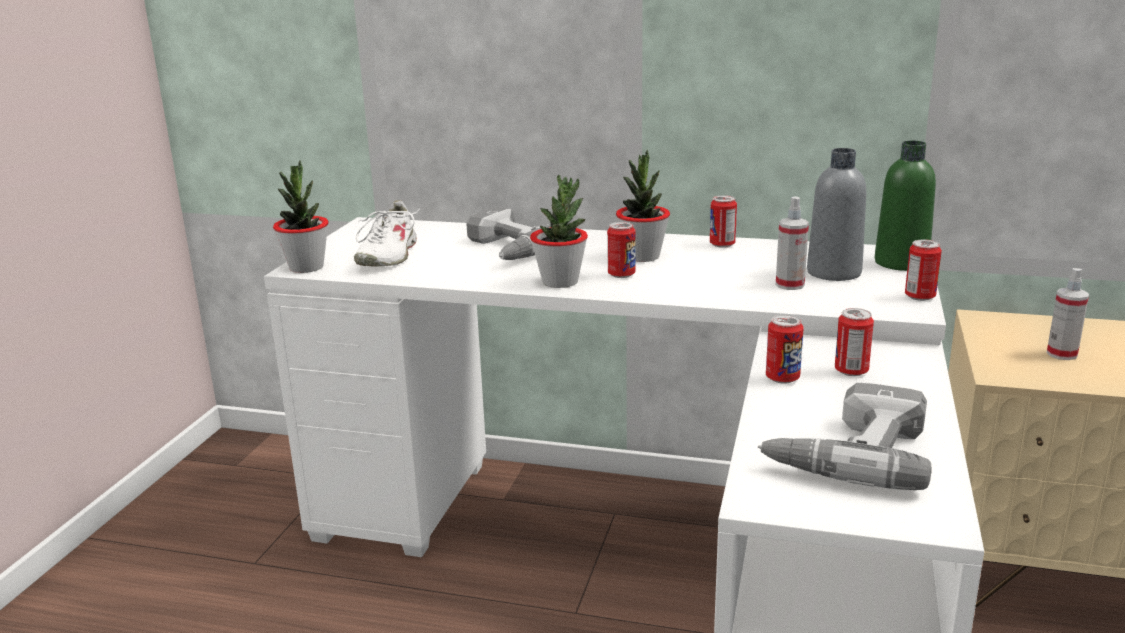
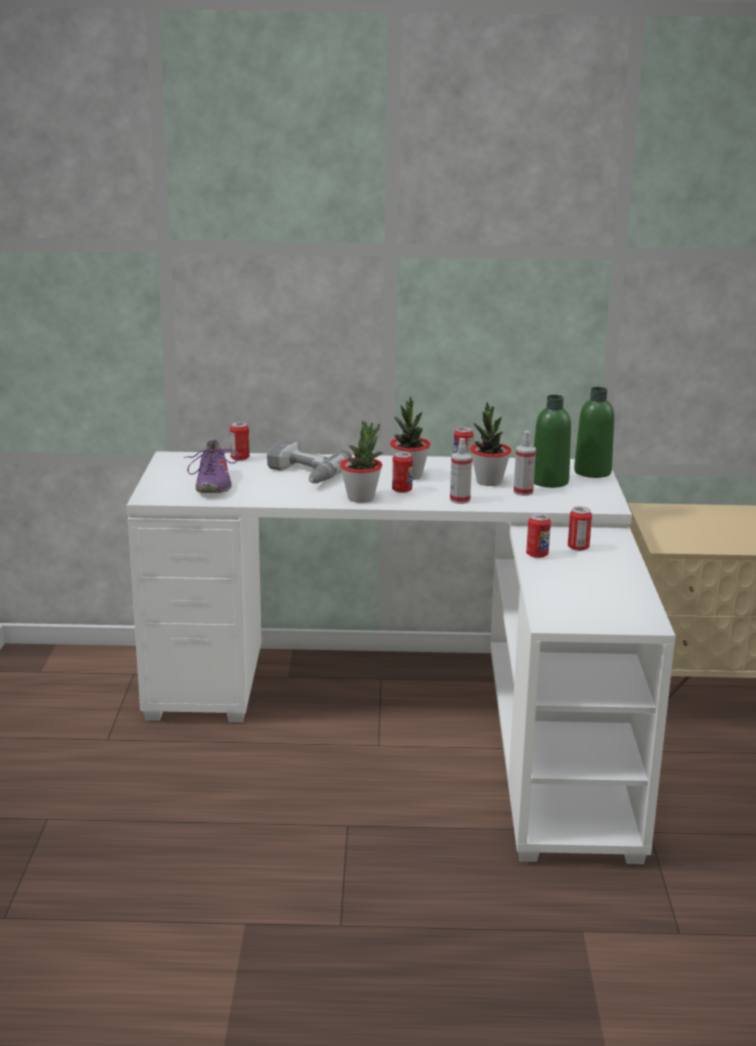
camera: 15 degrees left, 0 degrees up
potted plant [273,160,329,273] -> potted plant moved to [471,402,511,486]
white shoe [354,200,420,266] -> purple shoe [184,439,239,493]
power drill [758,383,932,490] -> none
grey bottle [807,148,866,281] -> green bottle [534,395,571,488]
can [905,240,942,301] -> can moved to [230,422,250,461]
spray bottle [1047,268,1089,360] -> spray bottle moved to [450,438,472,504]

